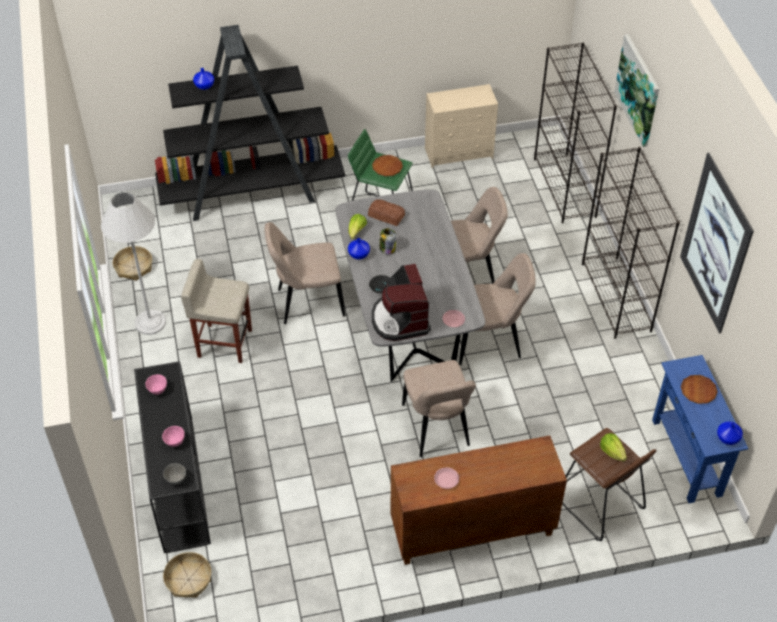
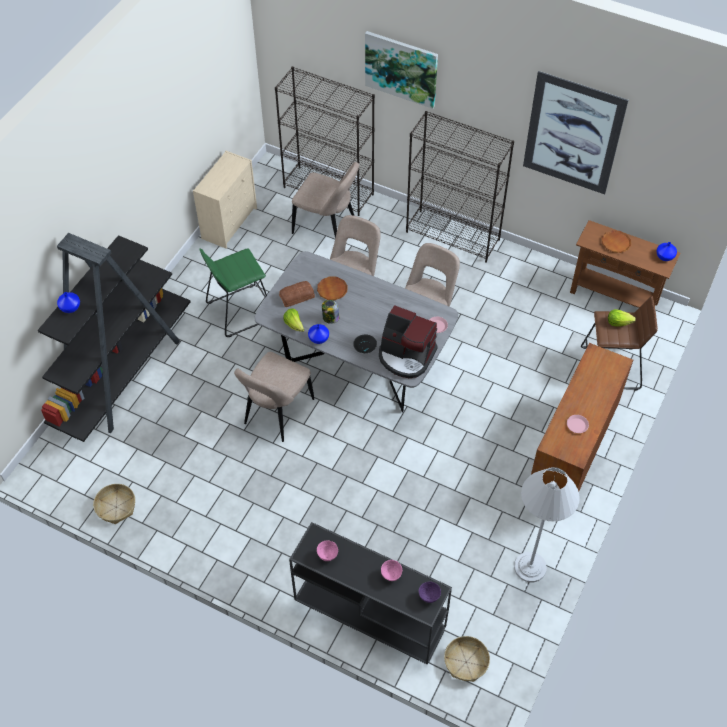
camera: 50 degrees left, 5 degrees up
white floor lamp [101,192,166,335] -> white floor lamp moved to [514,467,580,582]
grey bowl [163,463,186,485] -> purple bowl [419,582,441,603]
beige stool [181,259,252,363] -> none
brown plate [372,155,403,176] -> brown plate moved to [317,276,348,300]
beige chair [402,360,476,457] -> beige chair moved to [292,162,359,238]
blue console table [652,355,748,503] -> brown console table [570,220,680,308]

